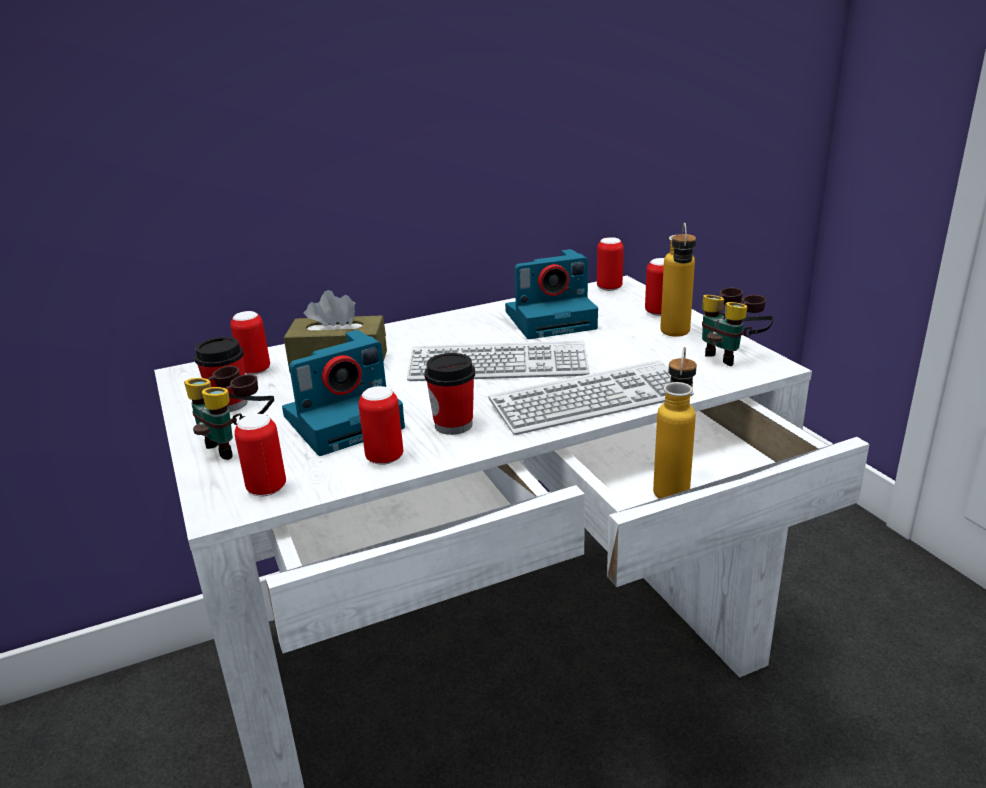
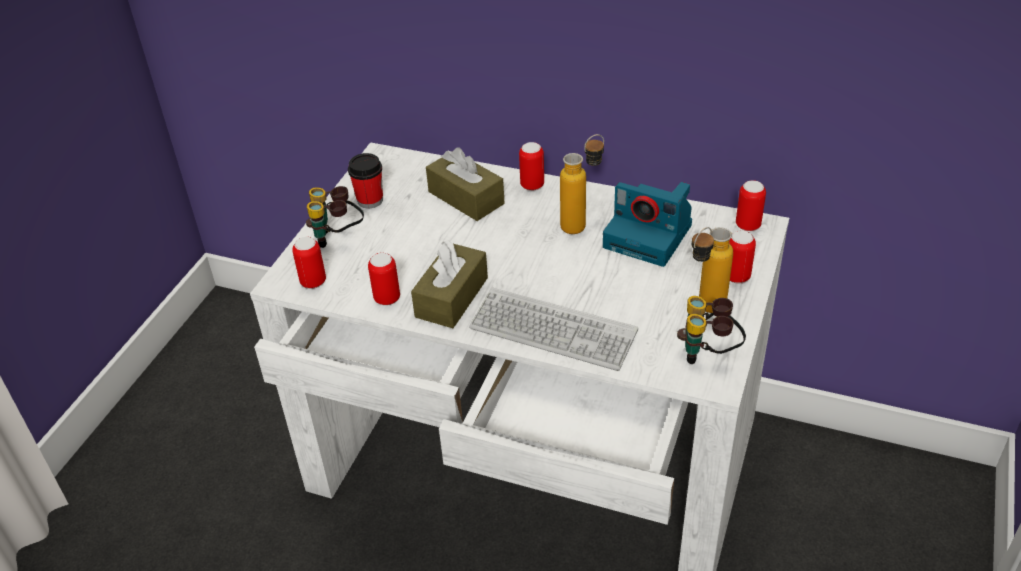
camera: 45 degrees right, 15 degrees up
can [231,311,270,375] -> can moved to [519,142,544,190]
camera [282,330,405,456] -> none
keyboard [407,341,589,381] -> none
cup [424,353,475,435] -> brown tissue box [411,240,488,328]
bottle [653,347,697,499] -> bottle moved to [560,134,604,234]

